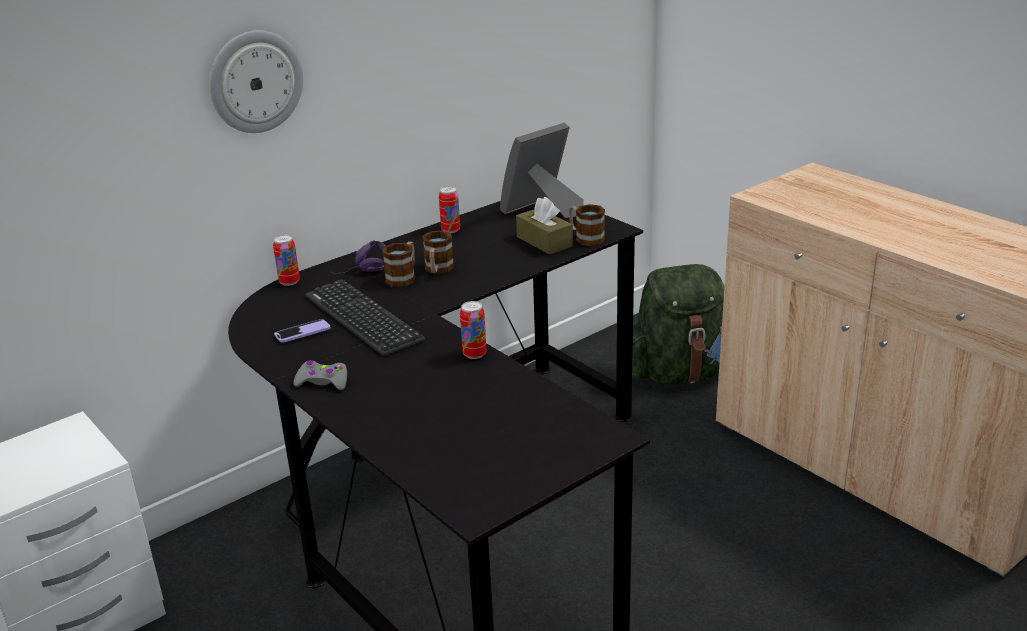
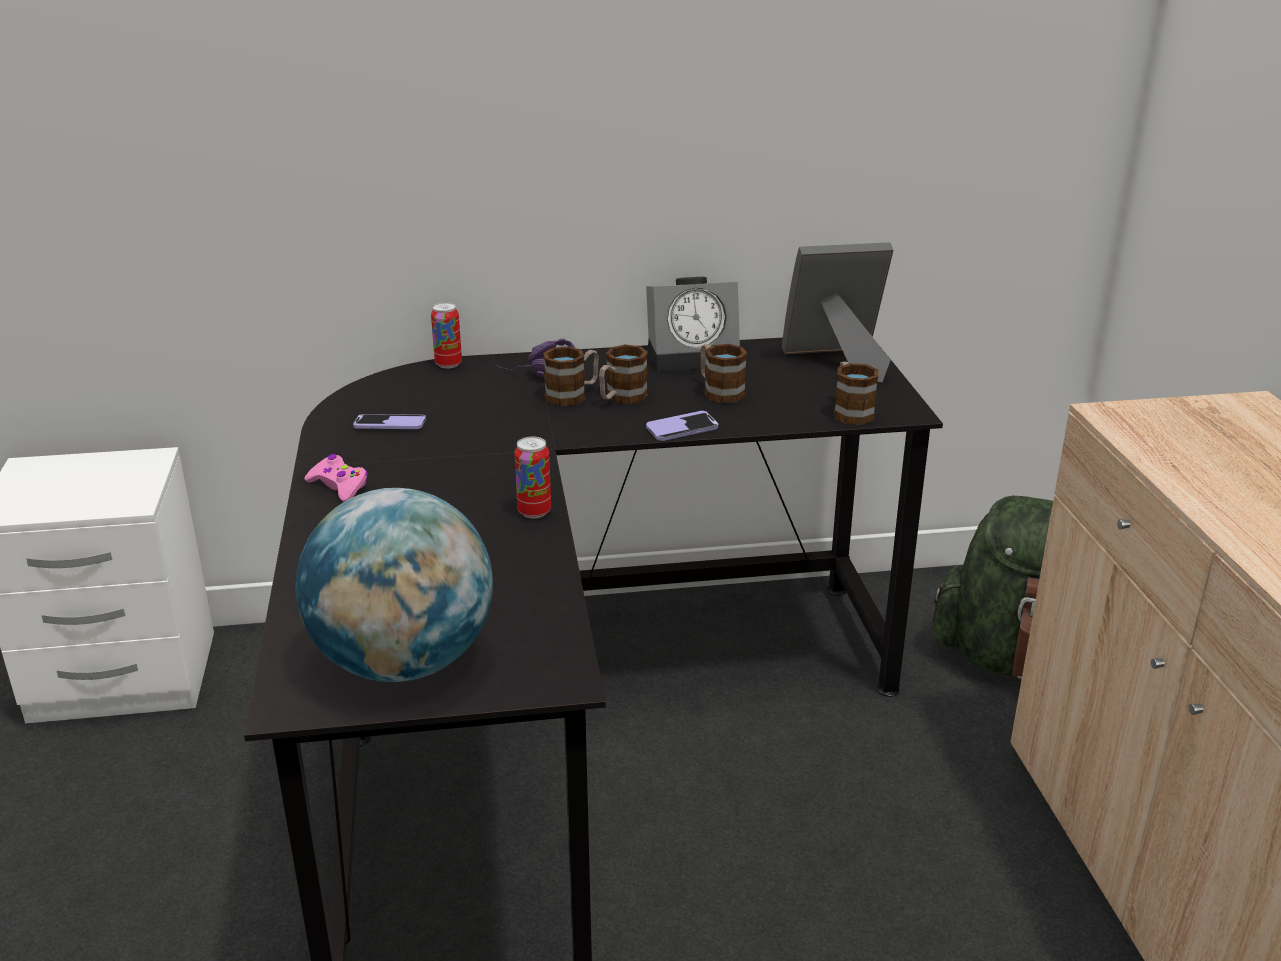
camera: 30 degrees right, 0 degrees up
wall clock [209,30,303,133] -> none
grey game controller [293,360,347,390] -> pink game controller [304,454,368,502]
keyboard [305,279,425,356] -> none
can [439,186,460,233] -> alarm clock [646,277,740,372]
brown tissue box [516,197,573,255] -> none
none -> globe [295,488,493,682]
none -> phone [646,411,719,441]
none -> mug [700,344,747,403]

